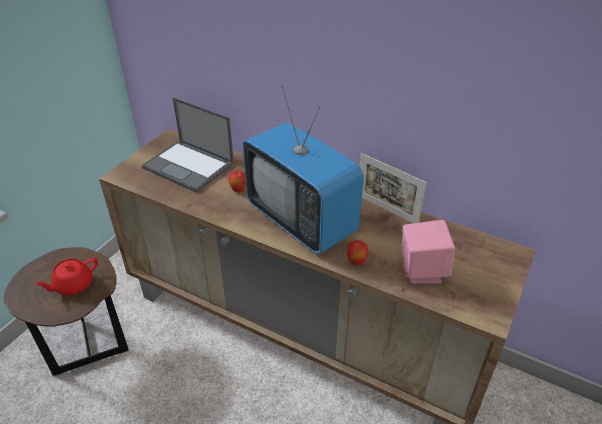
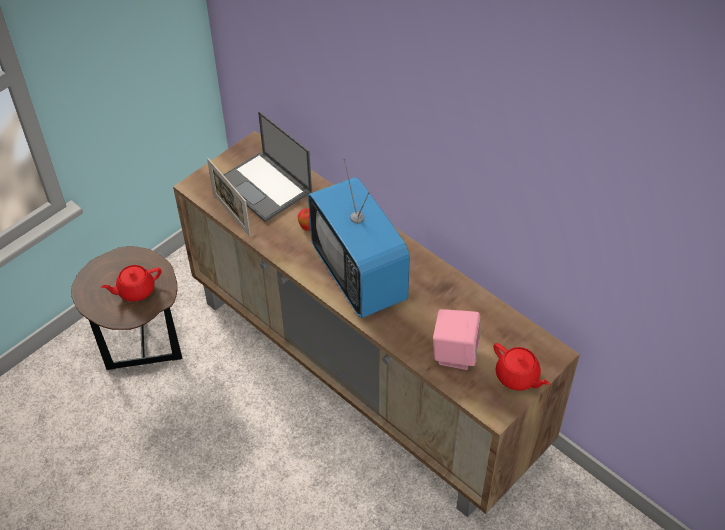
camera: 15 degrees right, 10 degrees up
apple [347,240,369,265] -> none
picture frame [360,153,427,223] -> picture frame moved to [207,158,251,237]
none -> red teapot [493,343,550,391]

